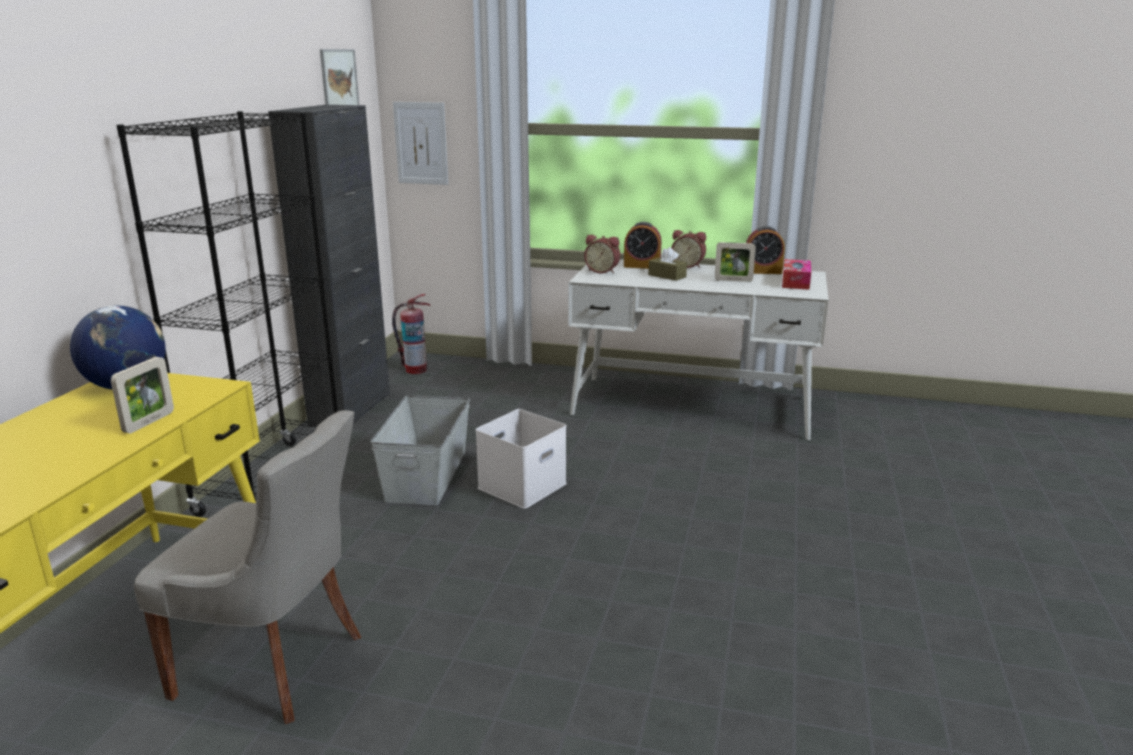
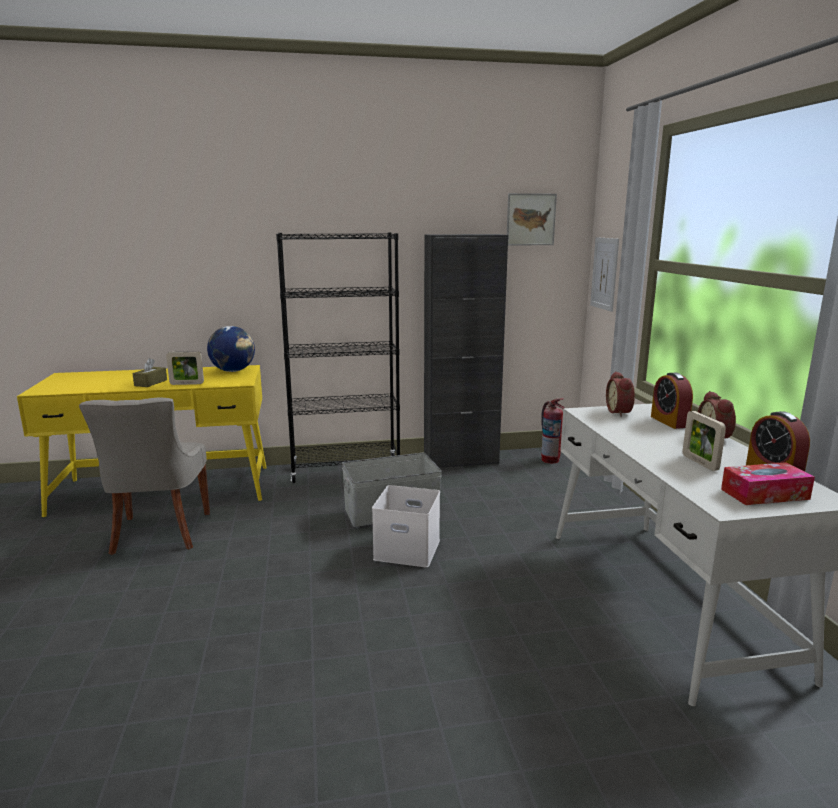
camera: 65 degrees right, 5 degrees down
brown tissue box [648,247,687,281] -> brown tissue box moved to [132,358,167,387]

